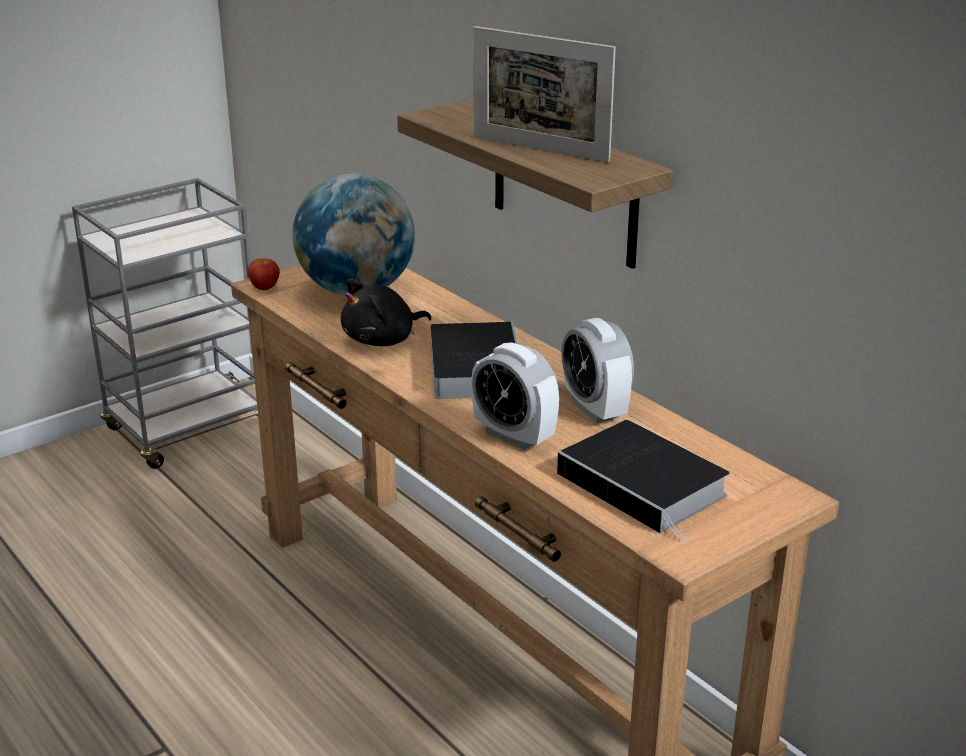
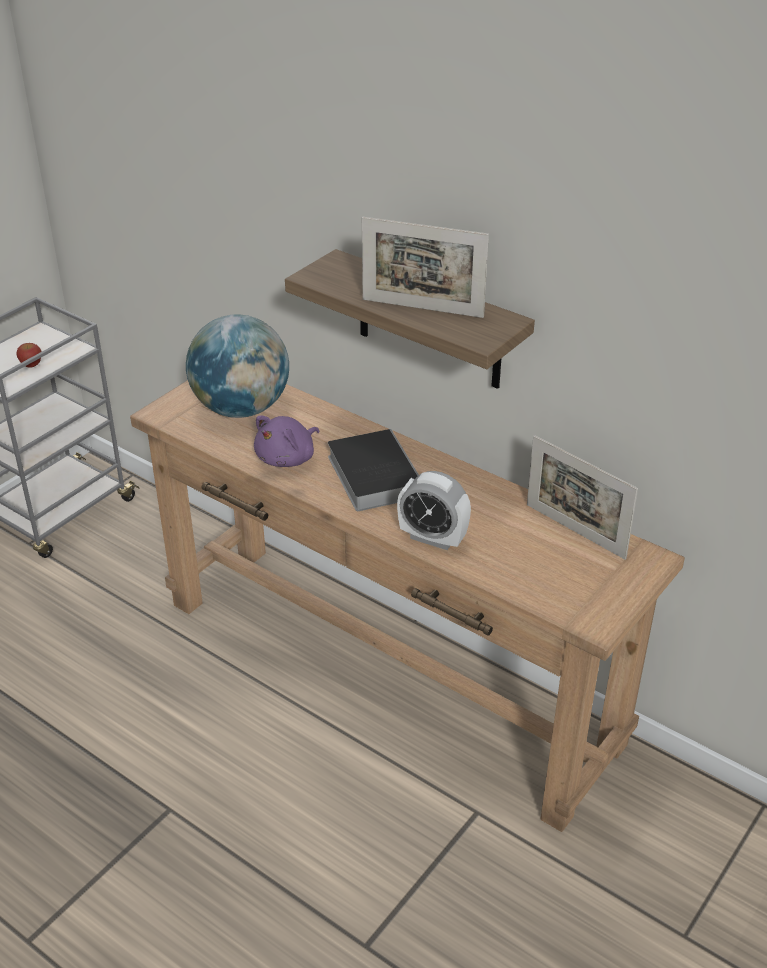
camera: 15 degrees left, 10 degrees up
apple [247,258,280,290] -> apple moved to [16,343,42,368]
black plush toy [341,279,431,346] -> purple plush toy [254,415,319,467]
book [557,420,730,543] -> none
alarm clock [561,318,634,424] -> none
none -> picture frame [527,435,638,560]

